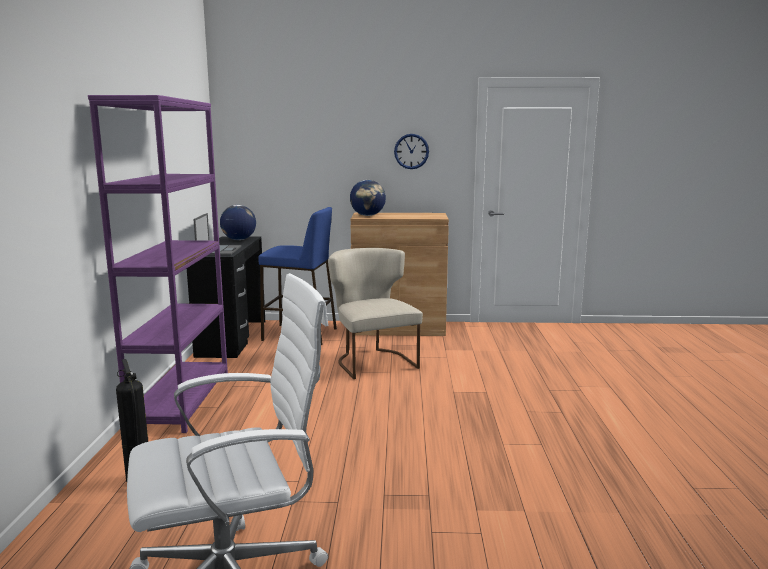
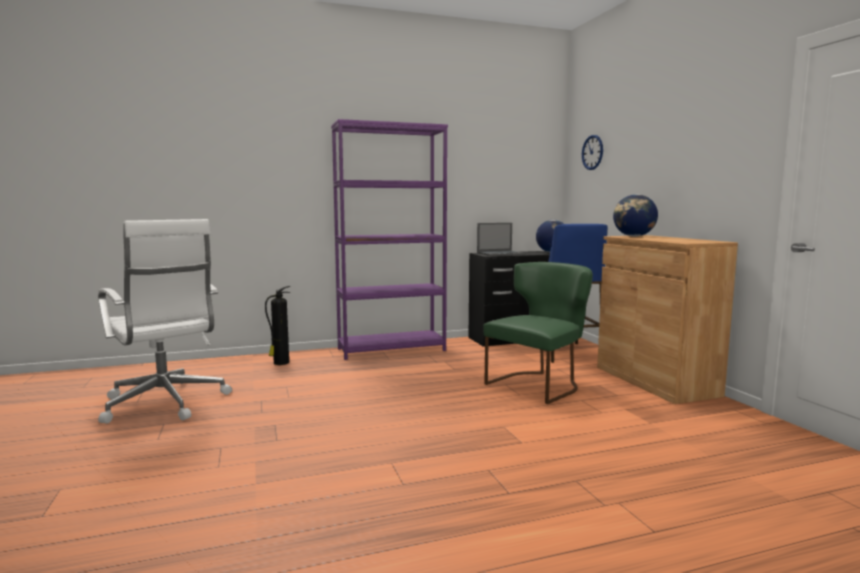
camera: 70 degrees right, 5 degrees down
beige chair [328,248,423,379] -> green chair [484,262,593,404]
wall clock [394,134,429,169] -> wall clock moved to [582,135,603,170]

